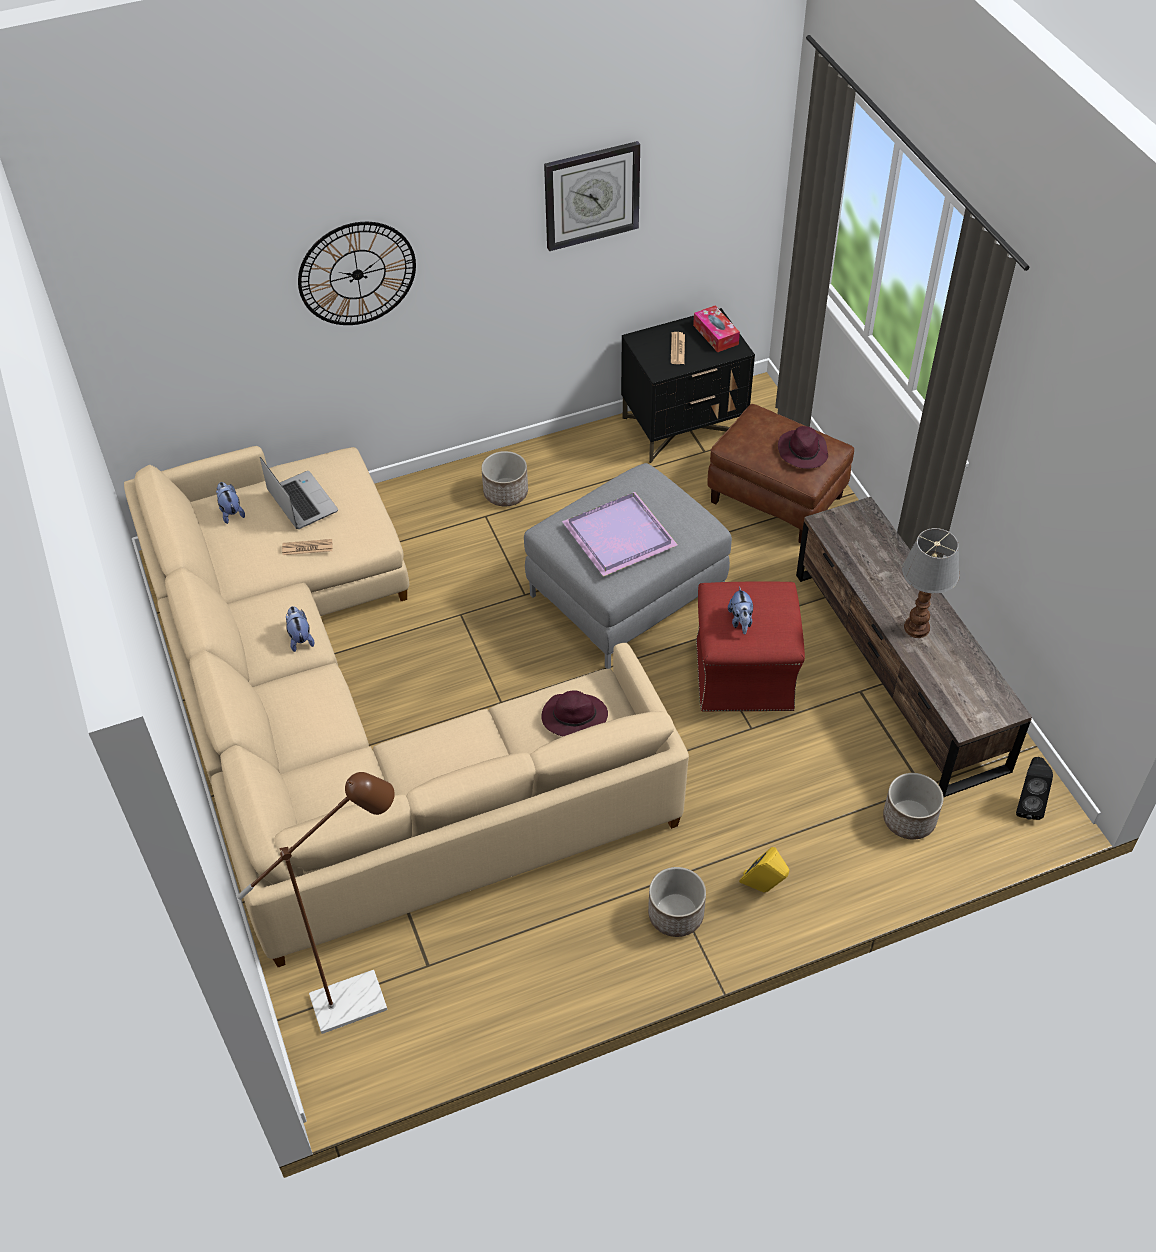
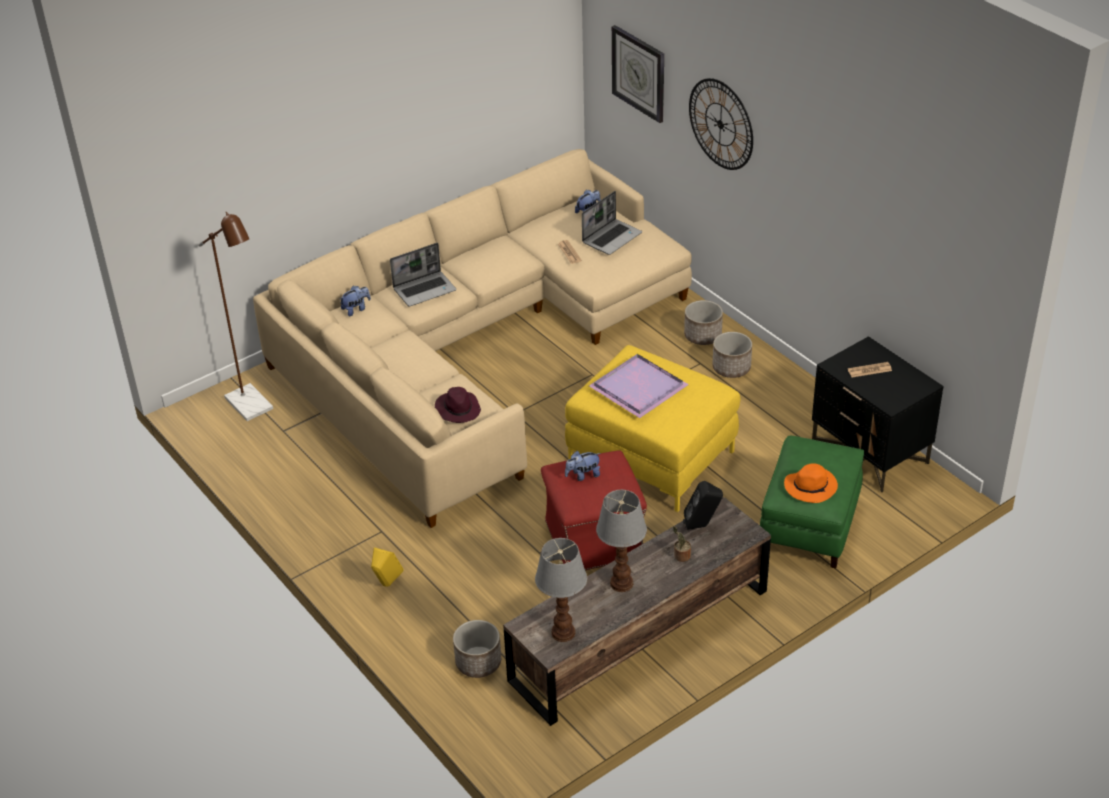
camera: 75 degrees right, 10 degrees down
plush toy [286,606,314,652] -> plush toy moved to [340,286,371,316]
grey ottoman [524,463,732,669] -> yellow ottoman [565,345,740,512]
wall clock [544,141,640,251] -> wall clock moved to [612,25,664,123]
planter [648,867,706,937] -> planter moved to [684,300,723,345]
tissue box [693,306,740,352] -> none
brown ottoman [707,404,854,544] -> green ottoman [760,436,864,569]
purple hat [778,426,828,469] -> orange hat [784,463,838,503]
black speaker [1016,757,1053,820] -> black speaker moved to [683,481,723,530]
none -> laptop [390,243,457,307]
none -> table lamp [535,538,587,642]
none -> potted plant [673,526,691,562]

